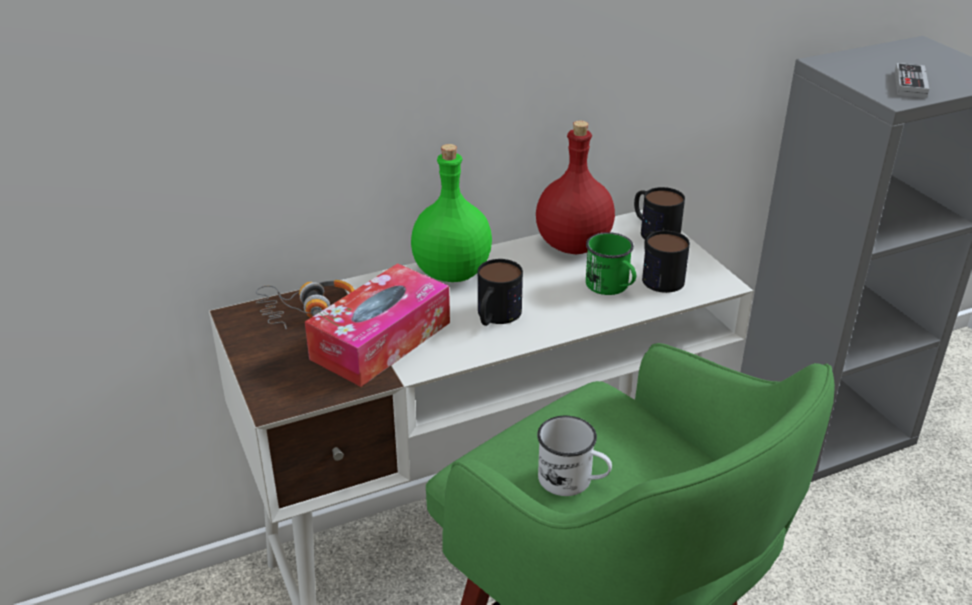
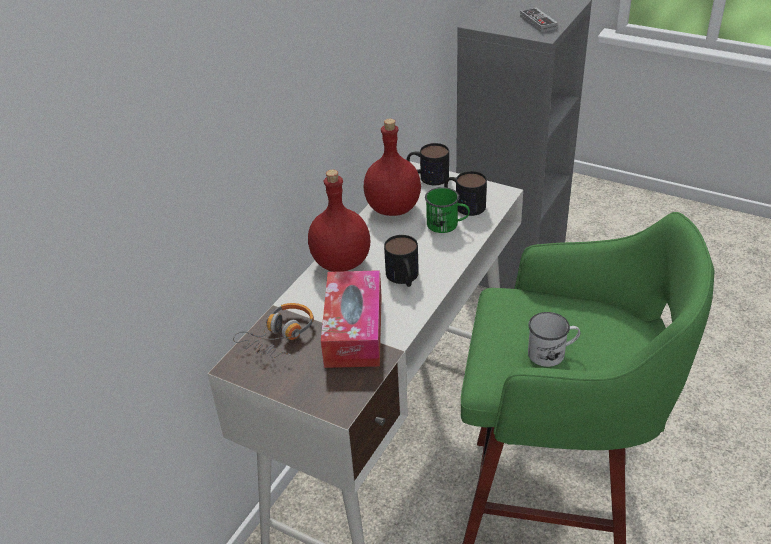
camera: 35 degrees left, 5 degrees up
green bottle [411,144,492,282] -> red bottle [308,170,370,272]

